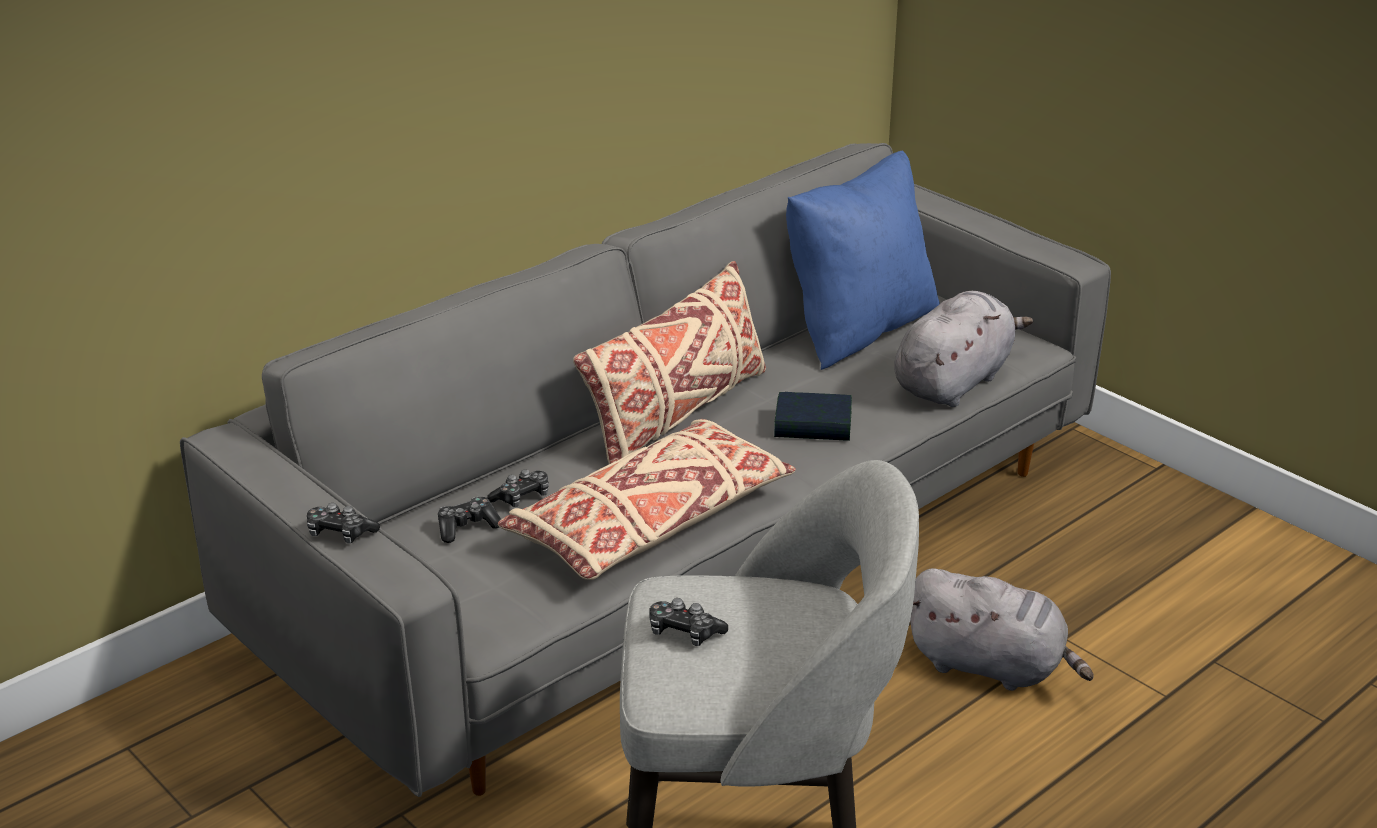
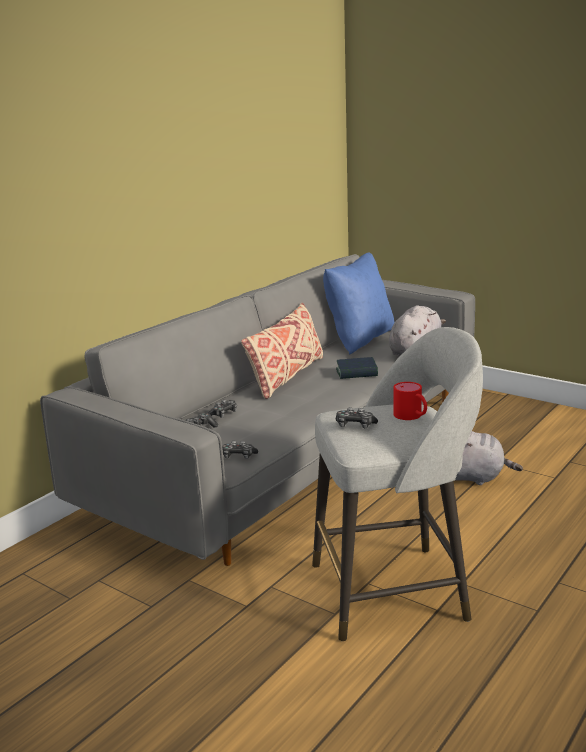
camera: 10 degrees left, 10 degrees down
game controller [307,503,380,543] -> game controller moved to [222,441,258,459]
beige pillow [498,419,796,580] -> none
none -> red mug [393,382,427,420]

